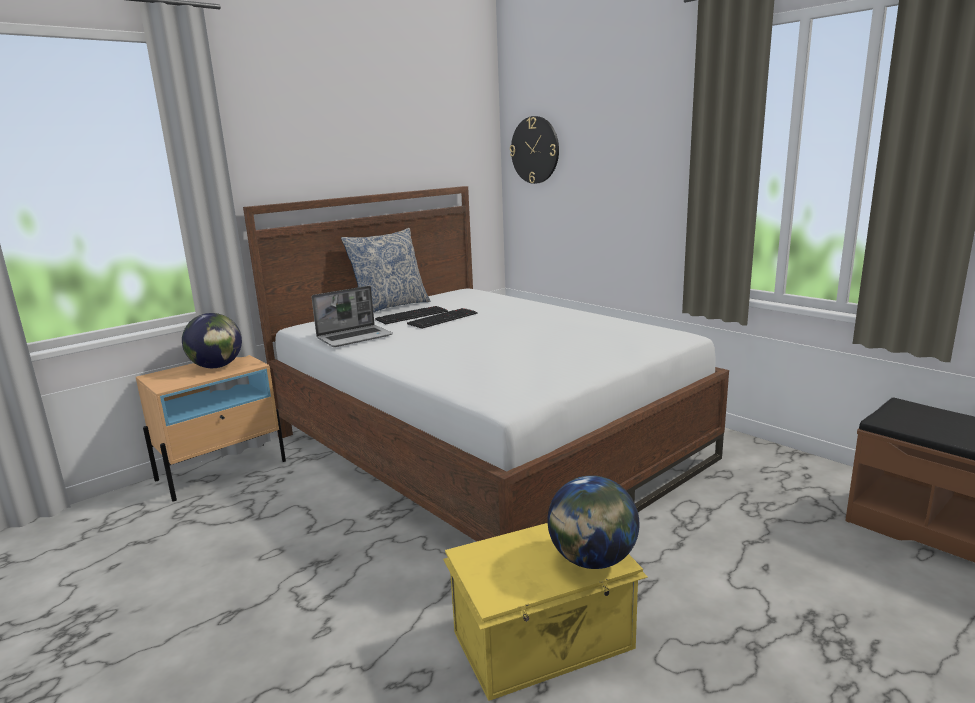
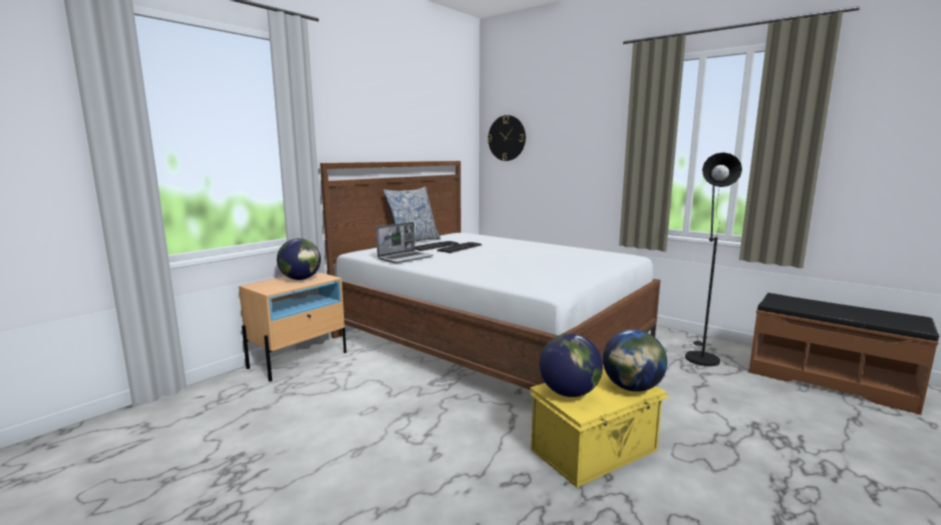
camera: 10 degrees left, 5 degrees down
none -> globe [539,333,603,397]
none -> black floor lamp [685,152,742,366]

